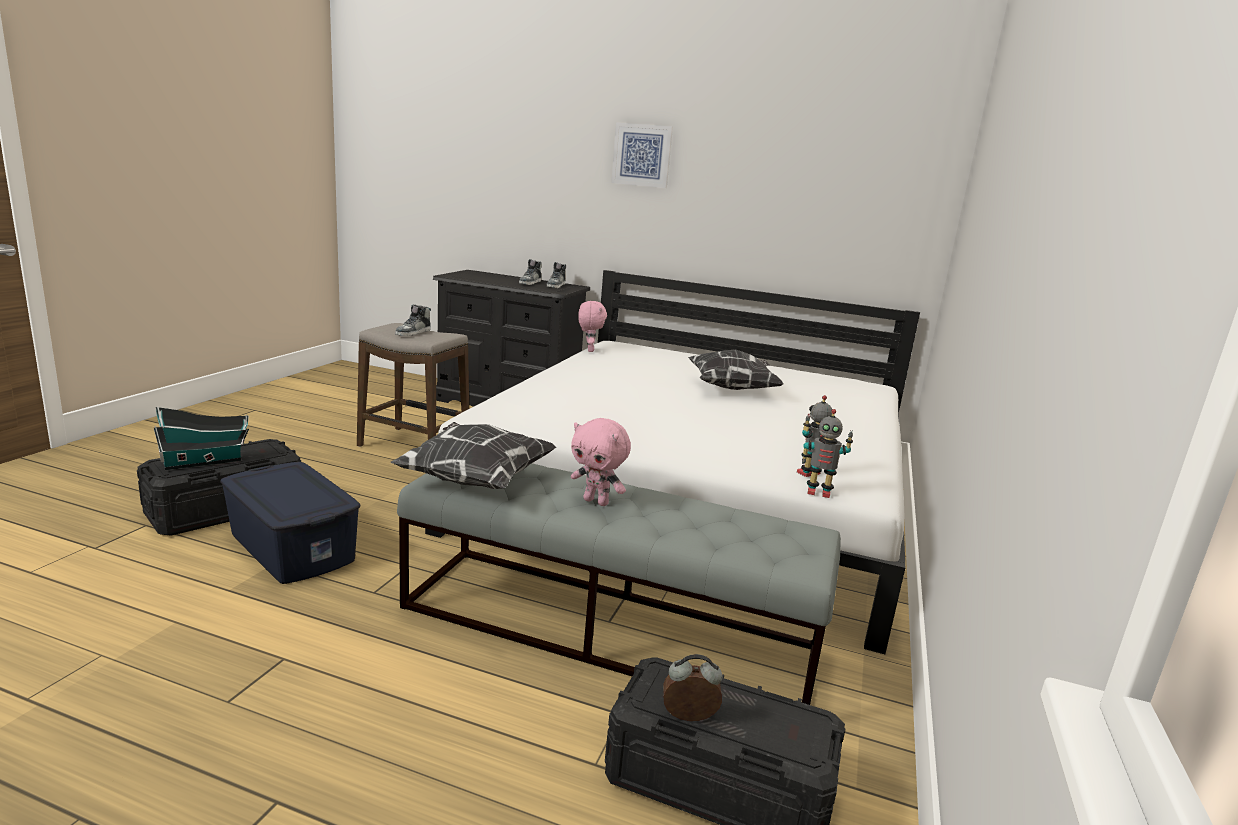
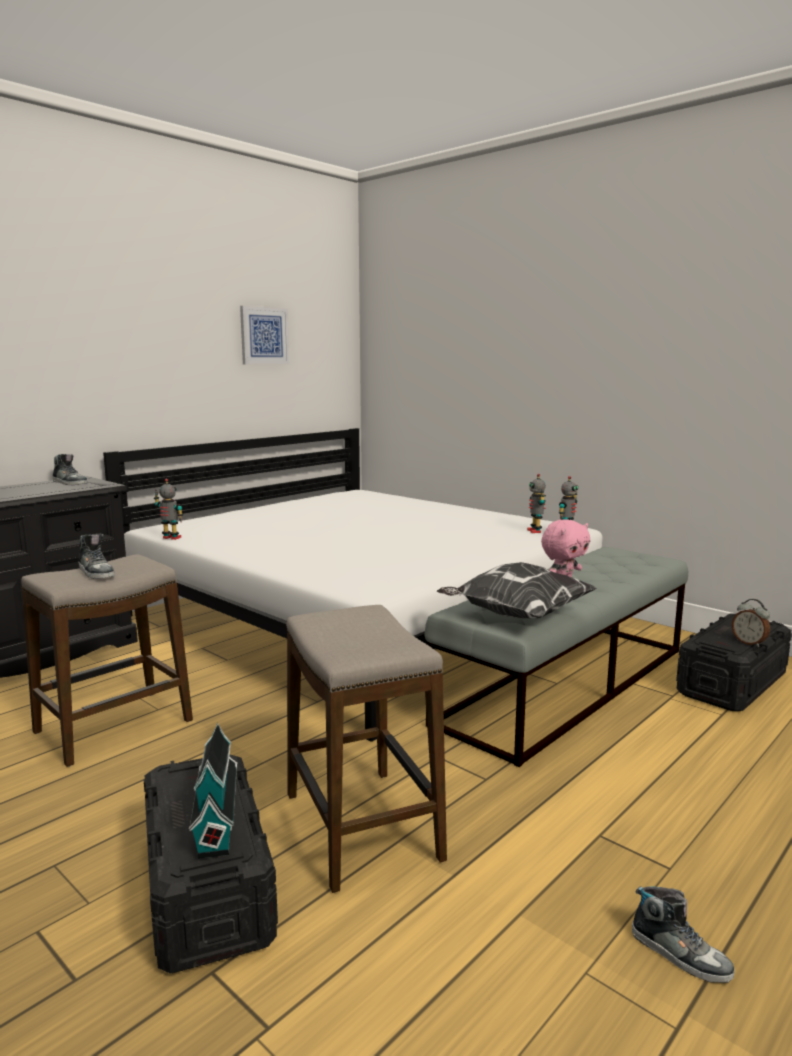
camera: 65 degrees left, 5 degrees down
blue storage box [220,462,360,584] -> stool [286,605,447,893]
shoe [519,259,542,285] -> shoe moved to [632,886,735,983]
pink plush toy [578,301,607,352] -> toy robot [154,479,183,540]
picture [611,123,673,188] -> picture moved to [240,306,290,364]
alarm clock [663,654,722,721] -> alarm clock turned 60 degrees counterclockwise [732,599,770,647]
pillow [688,350,784,390] -> none

